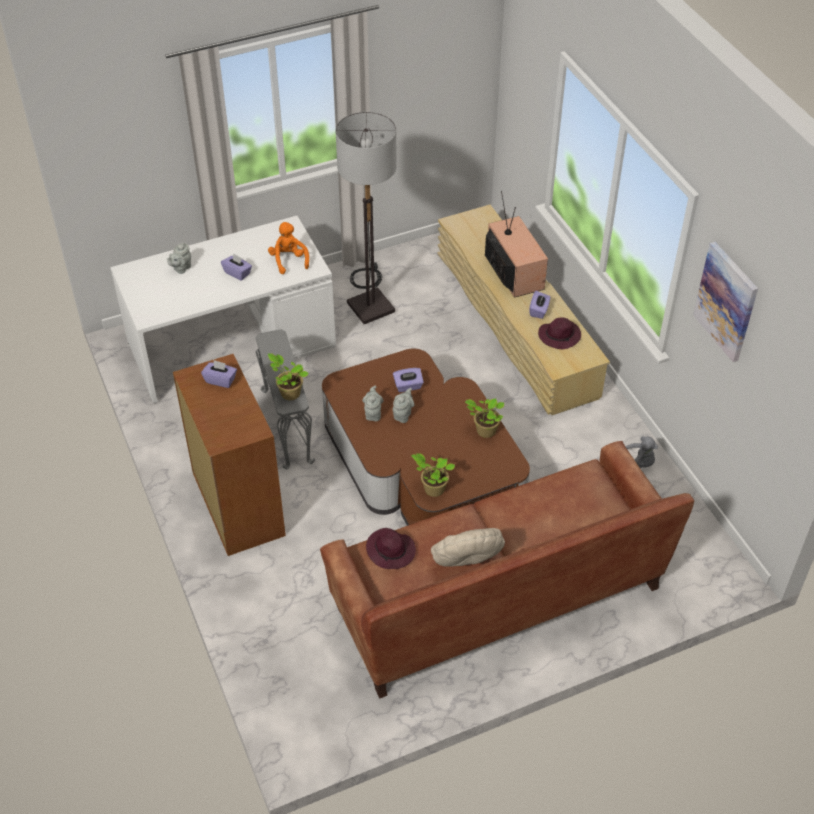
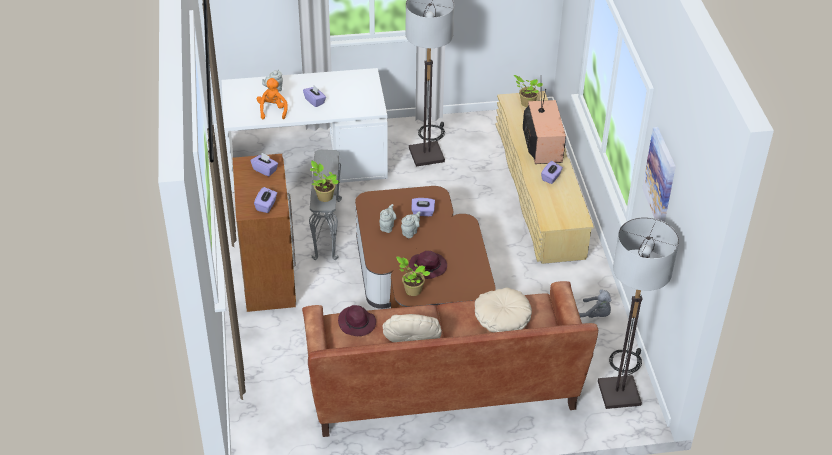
camera: 15 degrees right, 5 degrees down
orange plush toy [268,222,309,274] -> orange plush toy moved to [257,78,288,119]
potted plant [465,398,504,438] -> potted plant moved to [514,75,543,107]
purple hat [538,317,581,349] -> purple hat moved to [409,251,447,279]
none -> purple tissue box [254,187,277,213]
none -> beige pillow [475,288,532,332]
none -> floor lamp [598,217,679,409]

